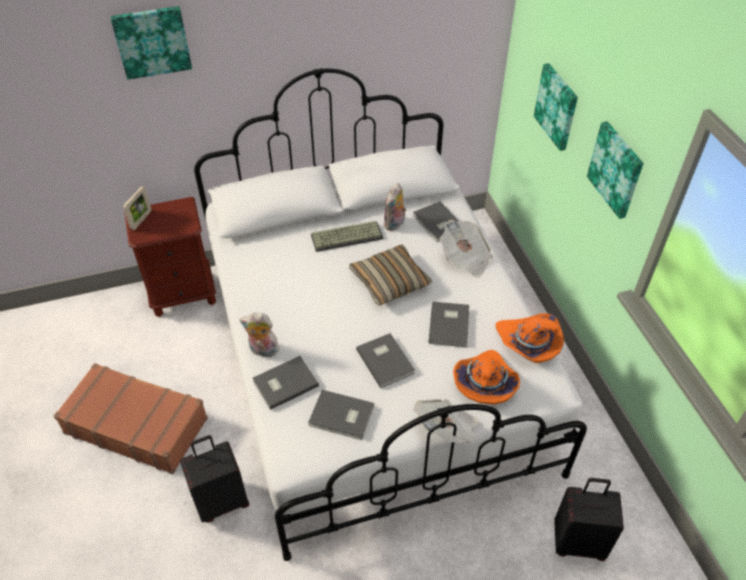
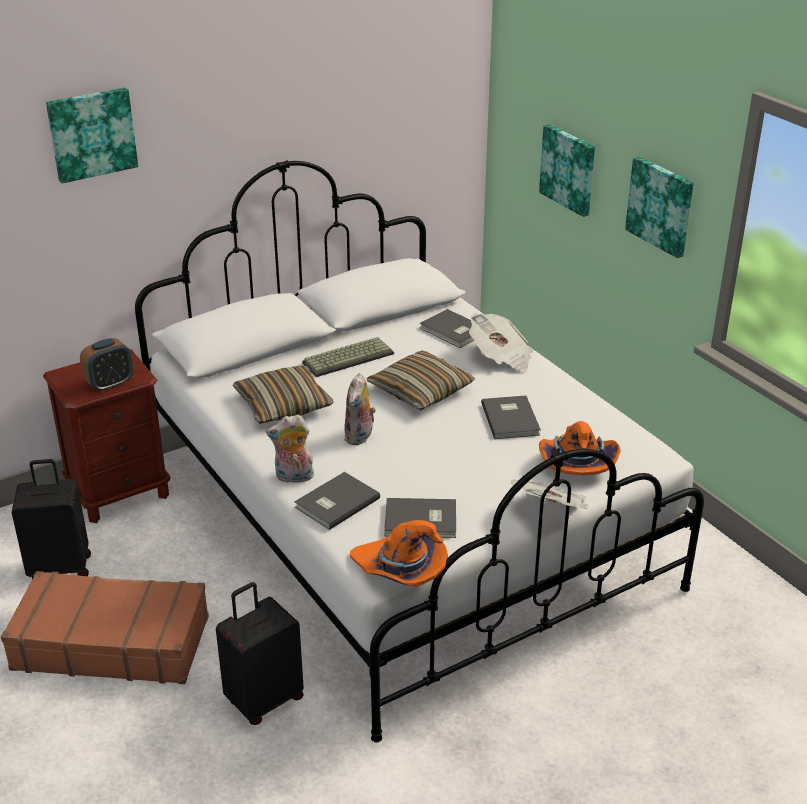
camera: 15 degrees left, 15 degrees down
picture frame [123,186,151,230] -> none
grey book [356,333,415,388] -> none
plush toy [383,183,406,231] -> plush toy moved to [344,373,376,445]
orange hat [495,313,564,363] -> orange hat moved to [350,520,448,587]
black suitcase [554,478,624,561] -> black suitcase moved to [11,459,91,579]
none -> alarm clock [80,338,133,392]
none -> pillow [232,365,333,424]

